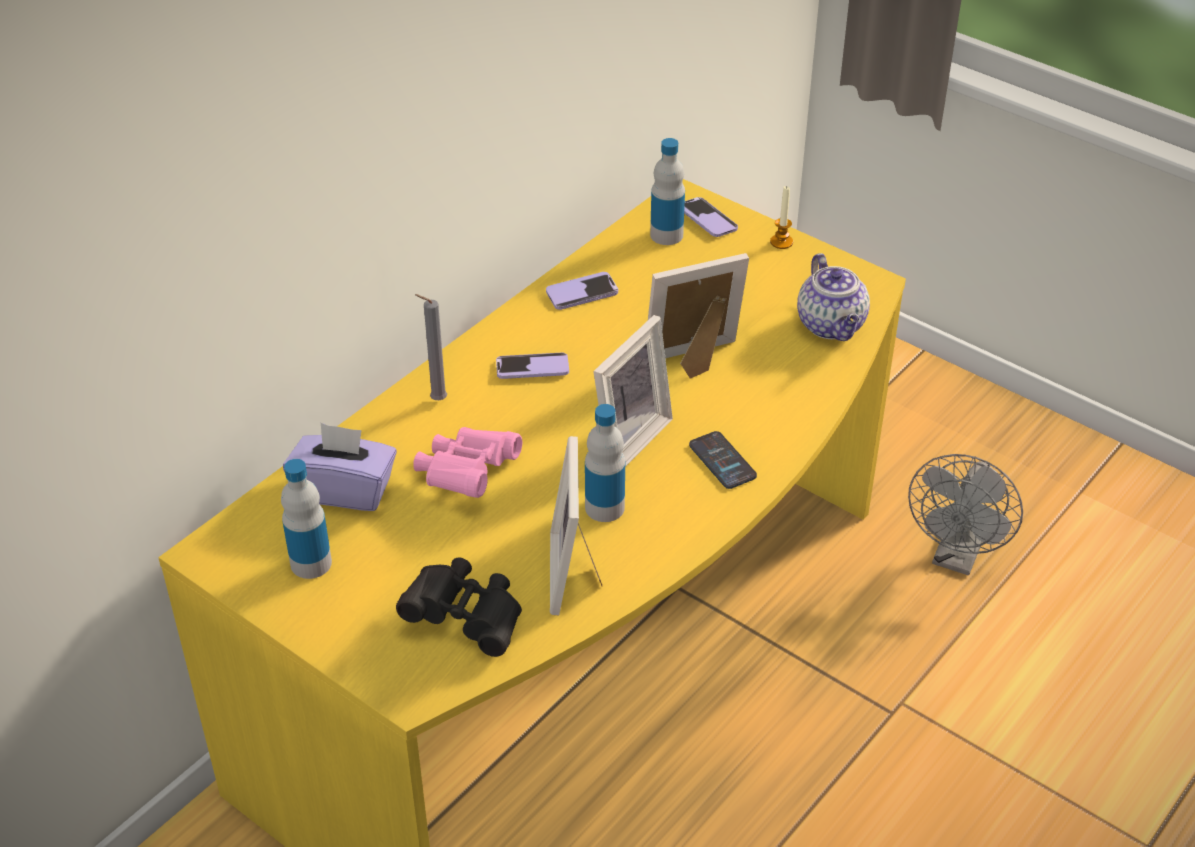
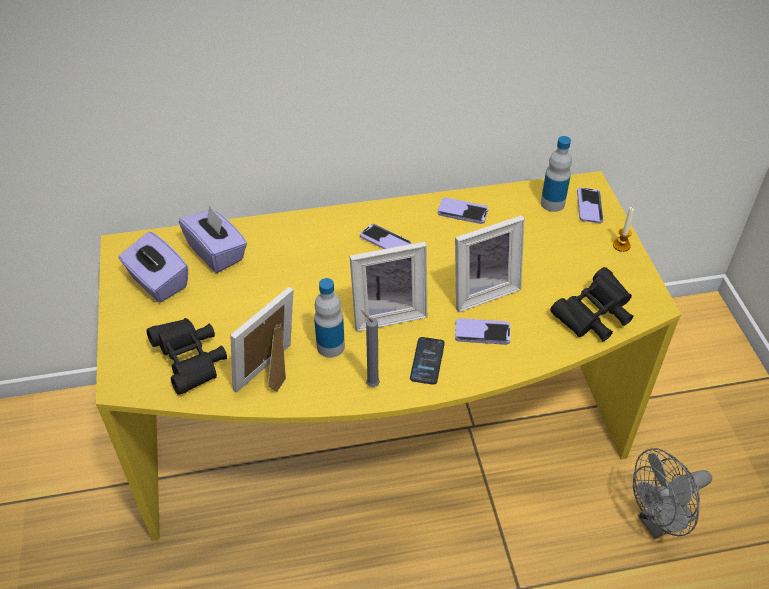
camera: 40 degrees right, 5 degrees up
bottle [281,459,332,579] -> purple tissue box [118,232,188,302]
pink binoculars [413,427,522,498] -> none
grey candle [415,294,447,400] -> grey candle moved to [361,310,380,387]
picture frame [648,253,749,379] -> picture frame turned 135 degrees clockwise [455,215,525,312]
teapot [797,253,870,341] -> black binoculars [550,267,634,341]
none -> phone [455,318,511,345]

